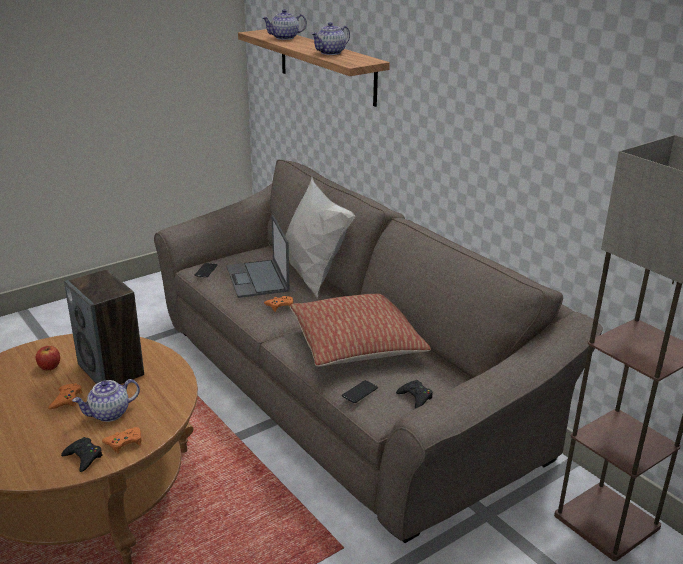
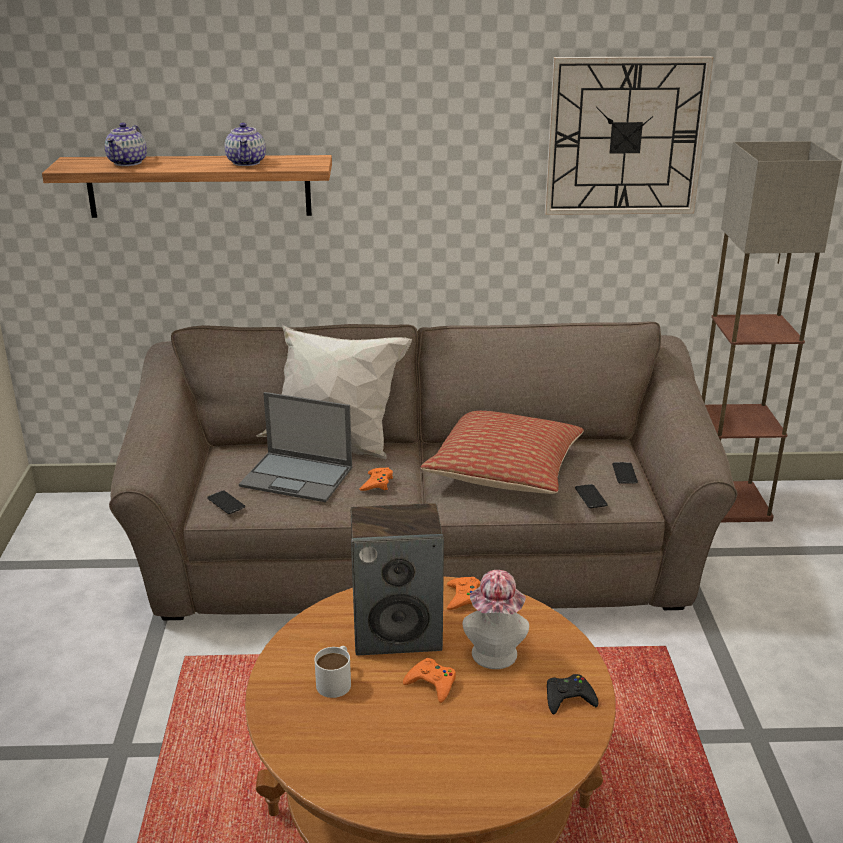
camera: 55 degrees left, 0 degrees up
apple [36,346,60,371] -> white mug [314,646,351,698]
teapot [72,379,140,422] -> hat [463,570,529,669]
orange game controller [102,427,141,453] -> orange game controller moved to [447,577,480,610]
black game controller [396,380,433,409] -> phone [612,462,638,484]
none -> wall clock [545,56,714,215]

